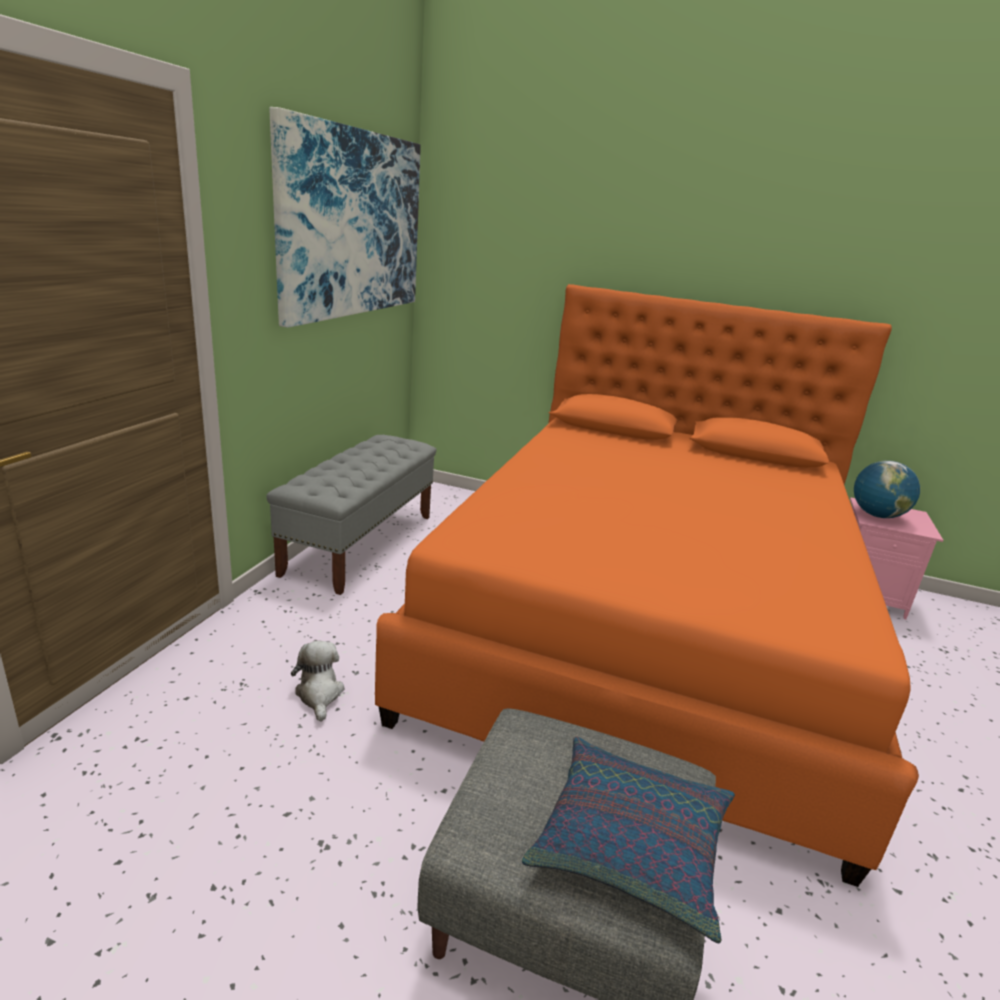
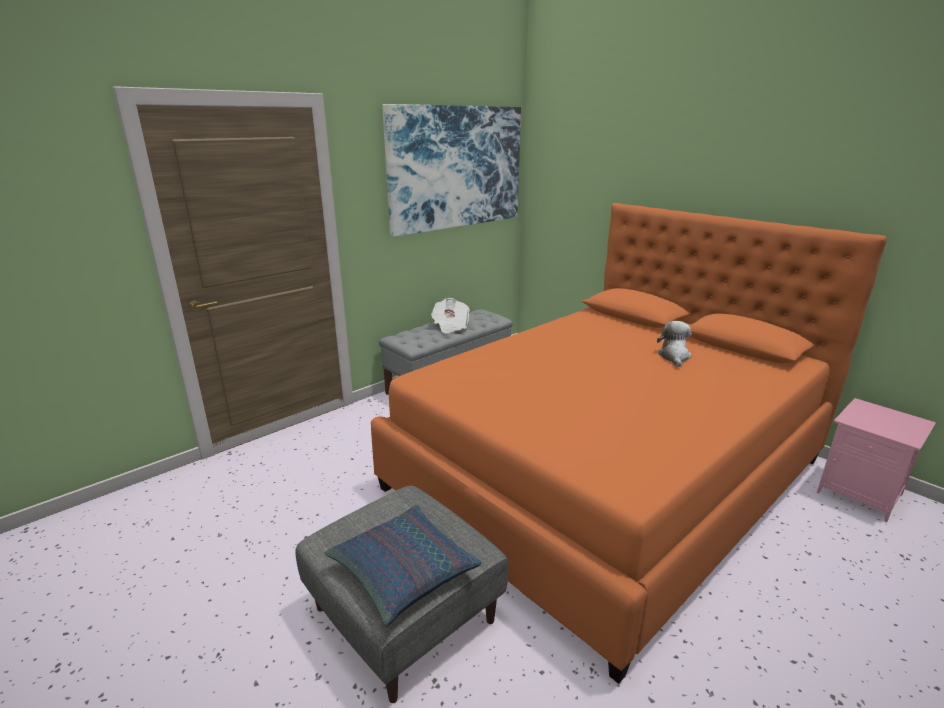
camera: 30 degrees right, 0 degrees up
plush toy [291,641,344,722] -> plush toy moved to [657,321,692,367]
globe [854,460,920,518] -> none
none -> newspaper [431,298,470,333]

